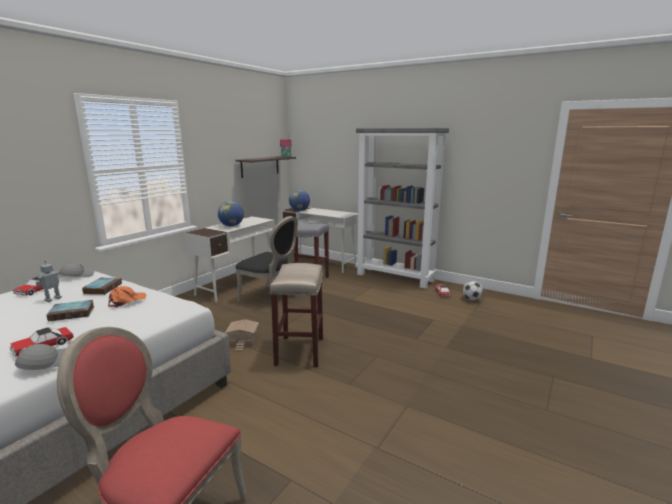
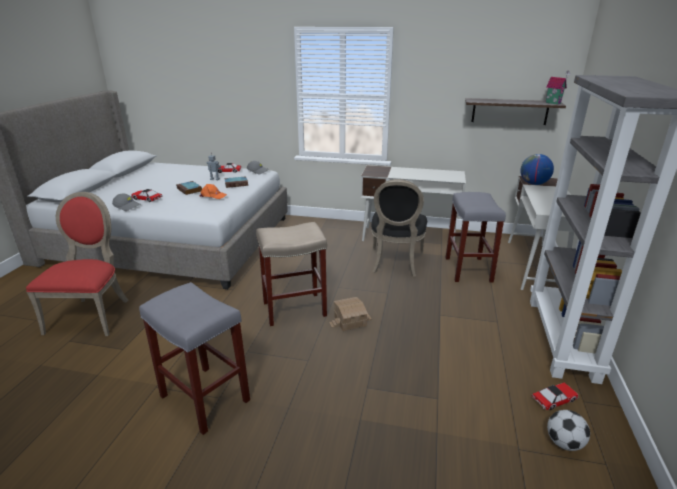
camera: 70 degrees right, 10 degrees up
globe [218,201,244,227] -> none
toy house [225,319,259,351] -> toy house moved to [329,297,372,331]
none -> grey stool [139,282,250,435]

